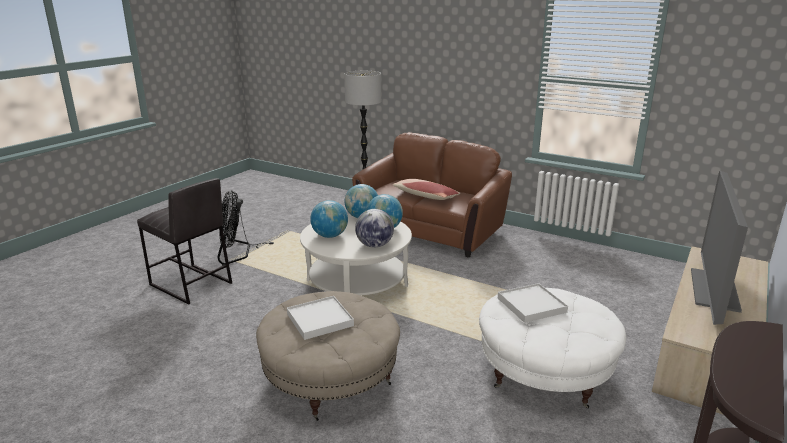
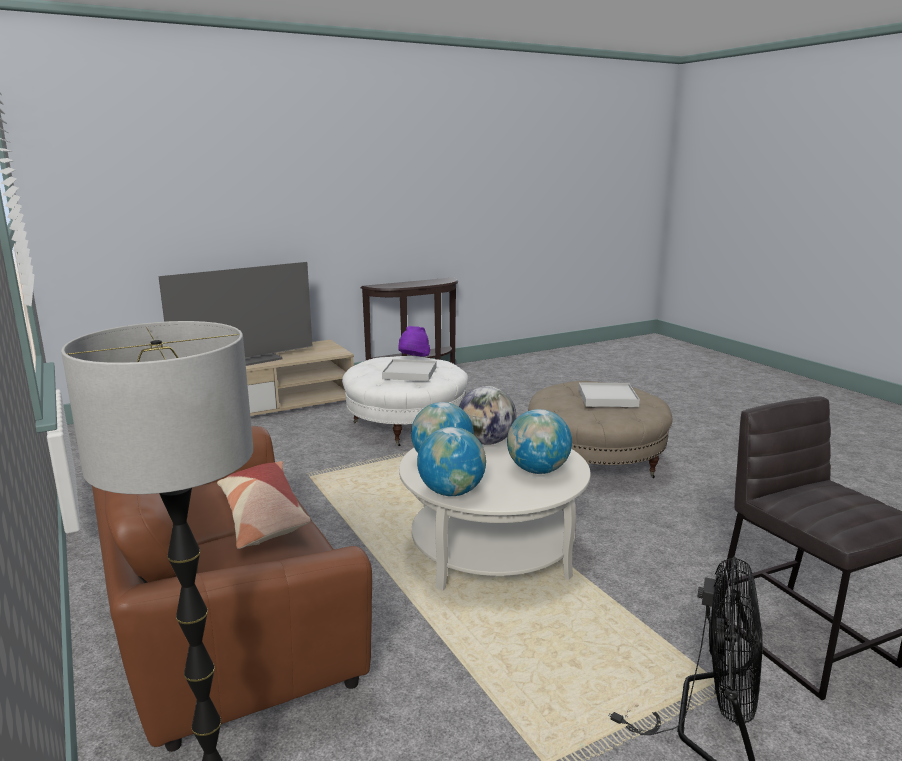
camera: 150 degrees left, 5 degrees down
none -> purple hat [398,326,430,357]

